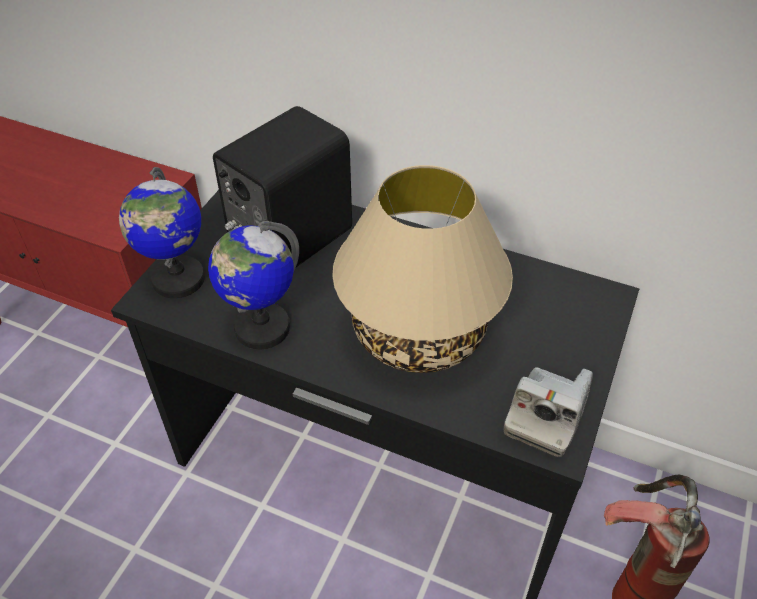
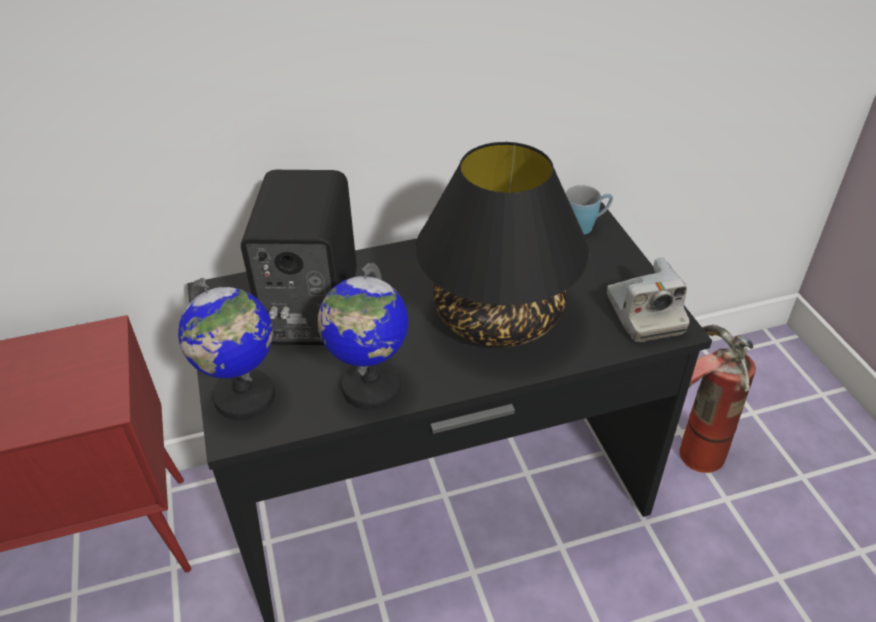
camera: 40 degrees left, 5 degrees down
beige table lamp [332,165,513,373] -> black table lamp [416,142,590,347]
none -> blue mug [565,185,613,235]

